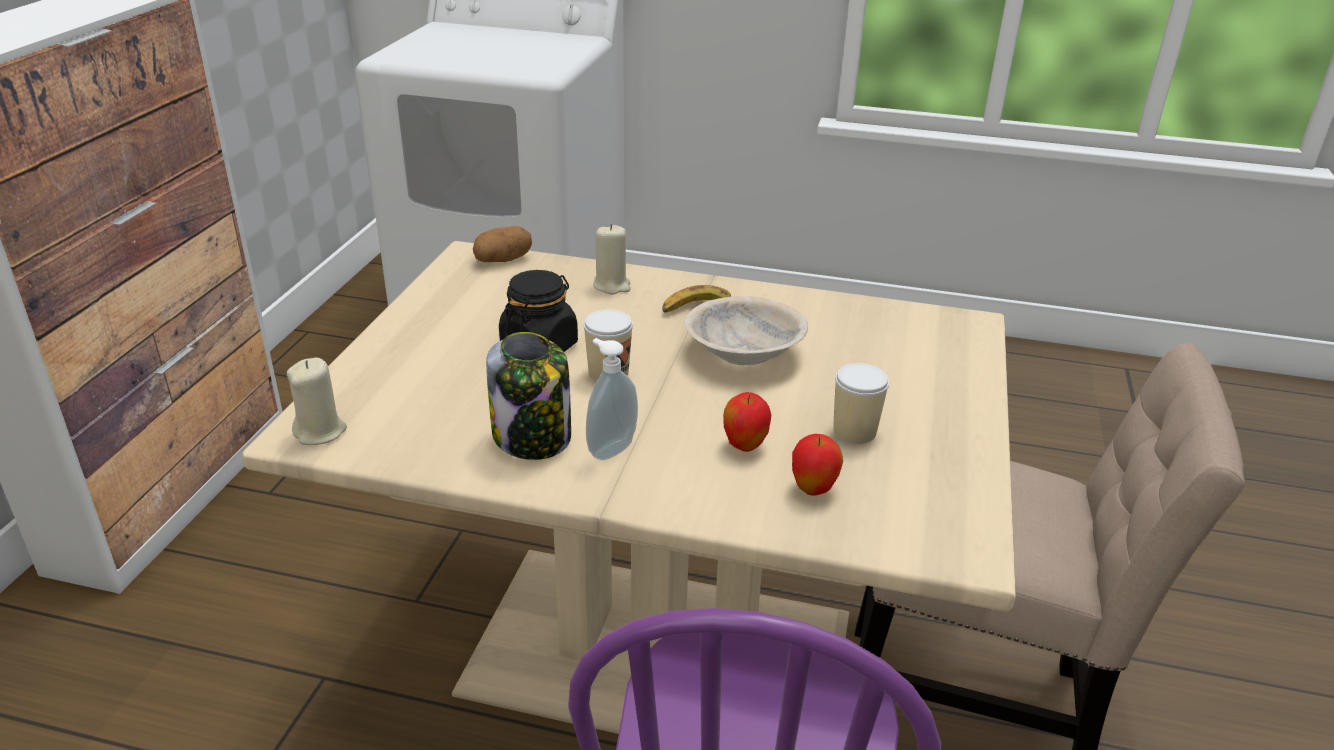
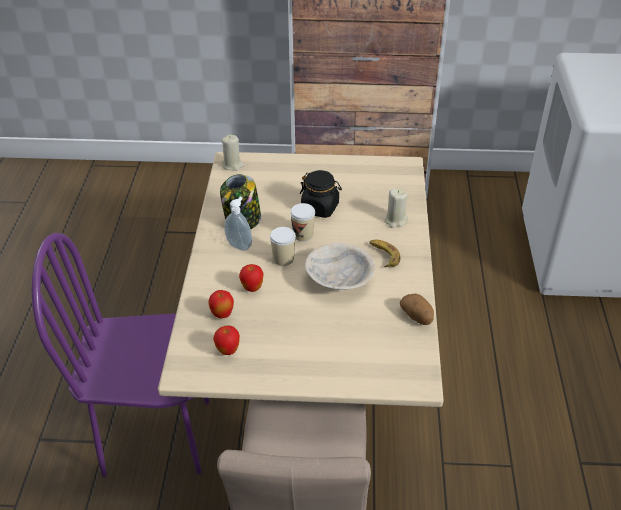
camera: 80 degrees right, 10 degrees up
potato [473,226,532,262] -> potato moved to [400,294,434,325]
cup [833,363,889,444] -> cup moved to [270,227,296,266]
none -> apple [213,326,240,355]

